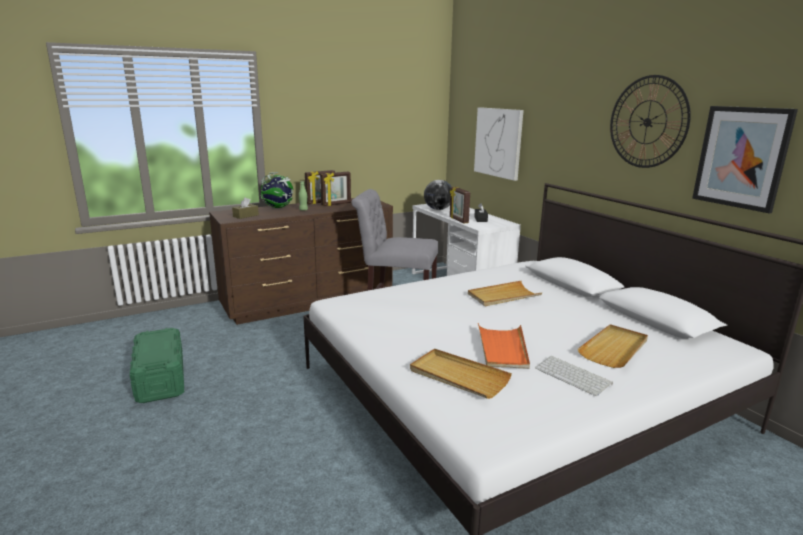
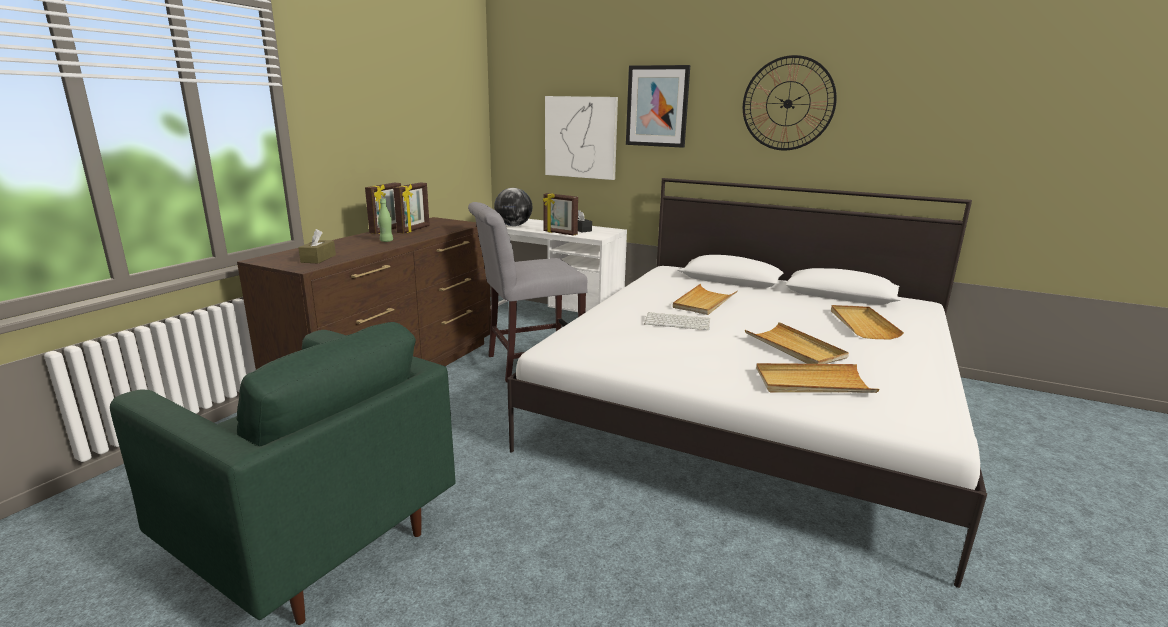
camera: 35 degrees left, 0 degrees up
green storage box [129,328,184,403] -> green armchair [110,322,456,625]
globe [260,172,294,208] -> none
orange tray [478,323,530,369] -> beige tray [745,322,849,364]
keyboard [535,356,613,396] -> keyboard moved to [644,312,710,330]
picture [692,106,798,214] -> picture moved to [626,65,690,148]

